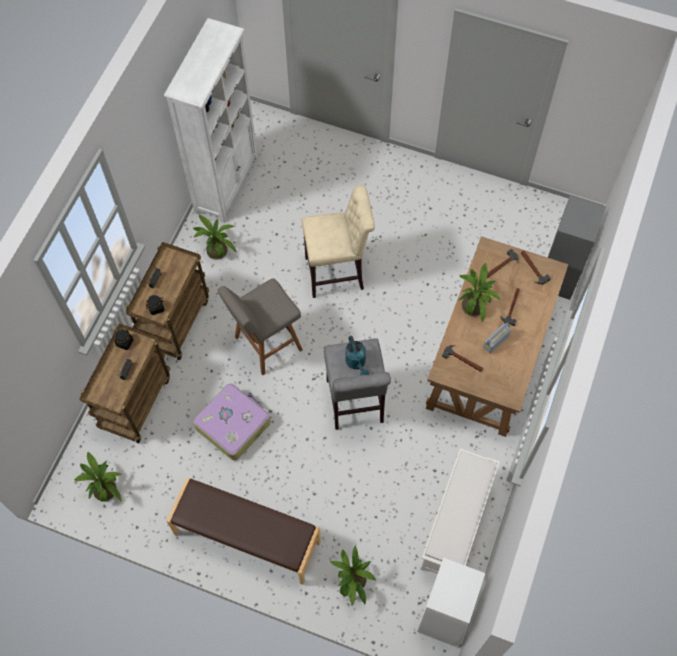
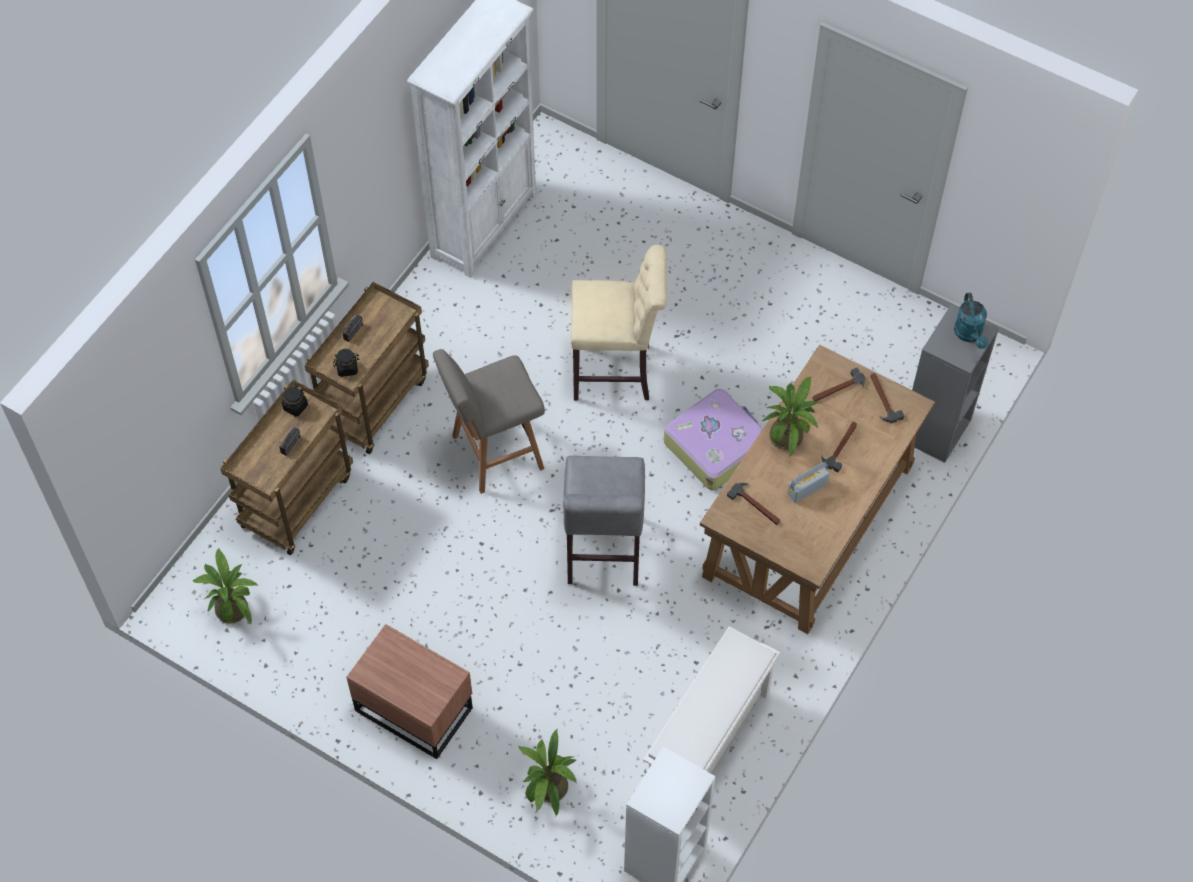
camera: 10 degrees right, 5 degrees down
brown bench [167,477,321,585] -> brown nightstand [346,624,473,759]
potted plant [193,214,237,260] -> none
suitcase [193,384,271,460] -> suitcase moved to [664,389,764,490]
turquoise watering can [345,336,369,375] -> turquoise watering can moved to [954,293,989,349]

